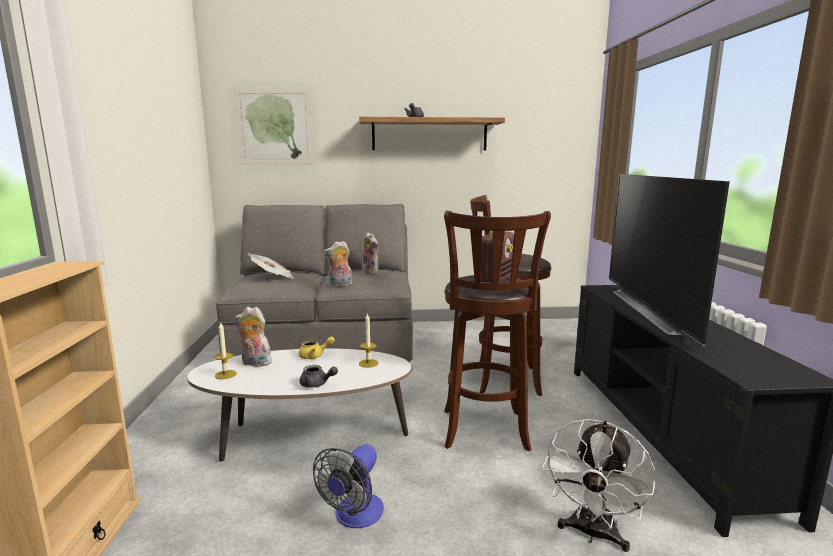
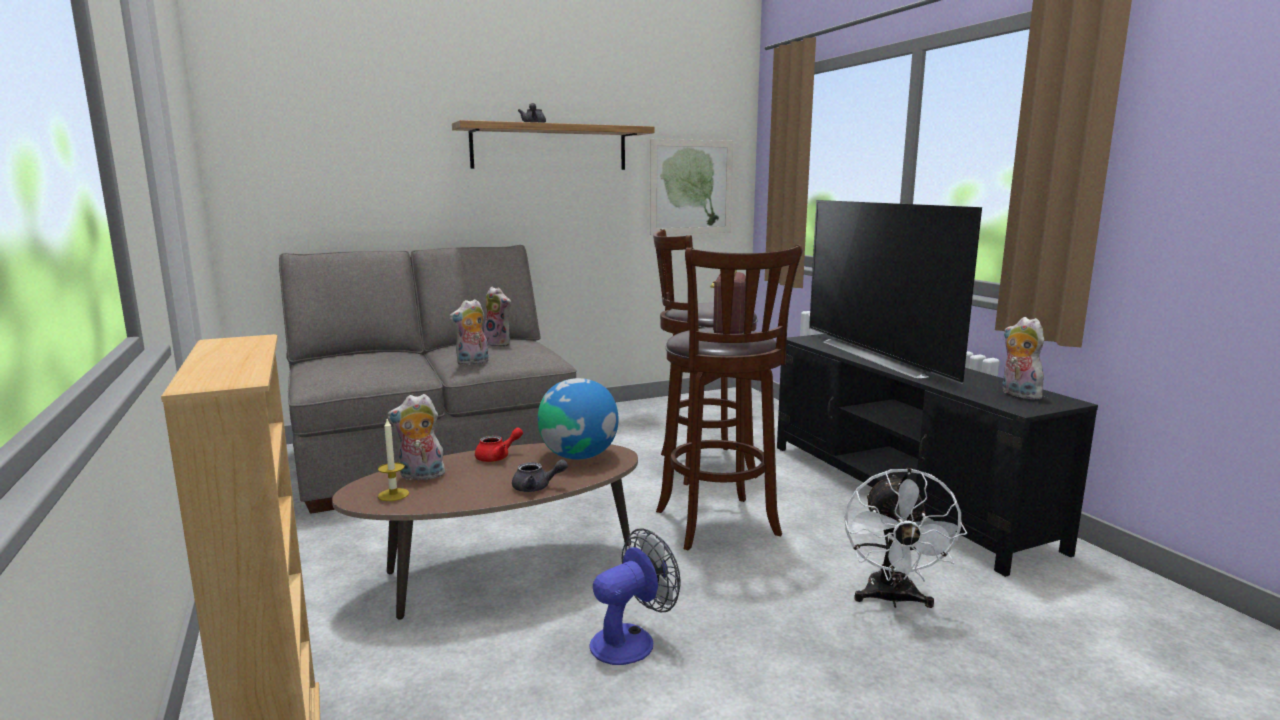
camera: 20 degrees left, 0 degrees up
white coffee table [187,348,411,462] -> brown coffee table [332,443,638,620]
picture [234,87,314,165] -> picture moved to [650,139,733,235]
newspaper [248,253,294,279] -> none
yellow teapot [299,337,335,359] -> red teapot [475,428,523,462]
fan [313,445,384,528] -> fan turned 135 degrees counterclockwise [590,528,681,665]
candle [359,313,378,368] -> globe [538,378,619,460]
none -> plush toy [1003,317,1044,399]

